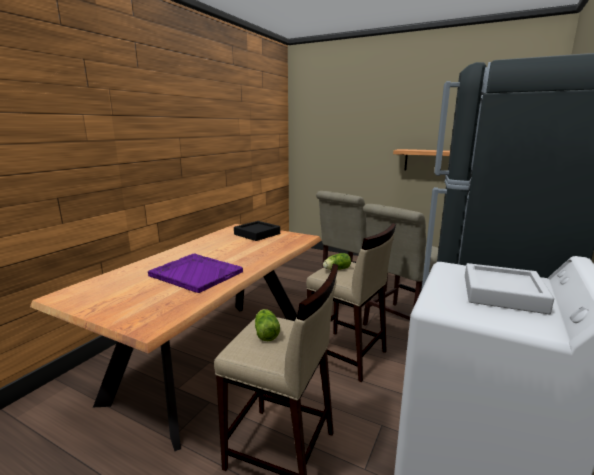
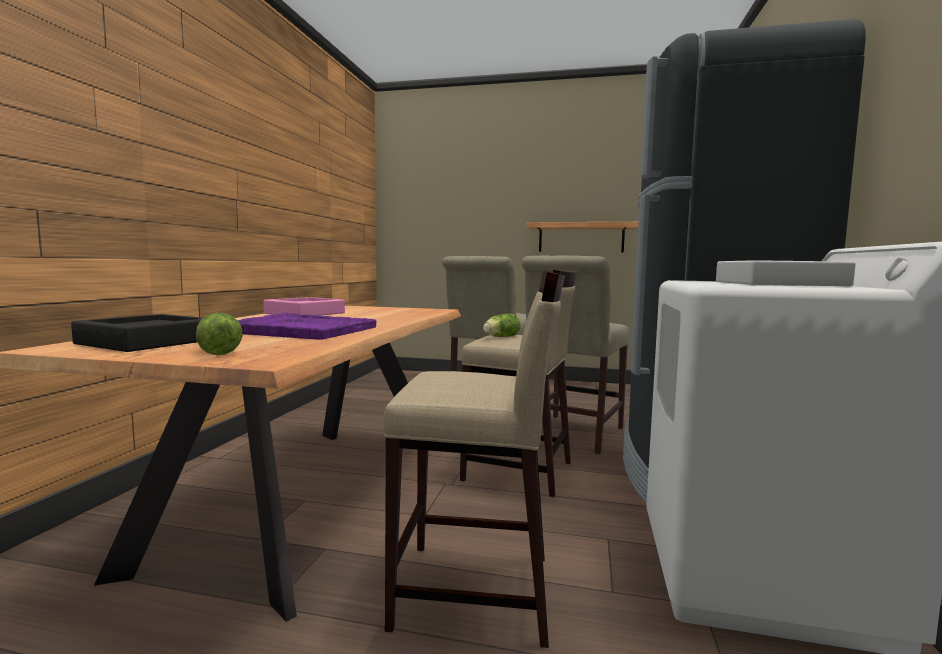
camera: 15 degrees left, 10 degrees down
black tray [234,221,280,241] -> black tray moved to [71,314,203,352]
lettuce [255,309,280,341] -> lettuce moved to [196,313,242,355]
none -> pink tray [263,297,345,316]

